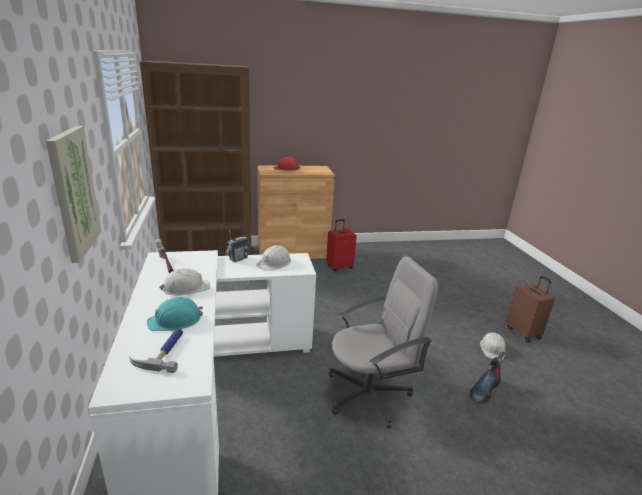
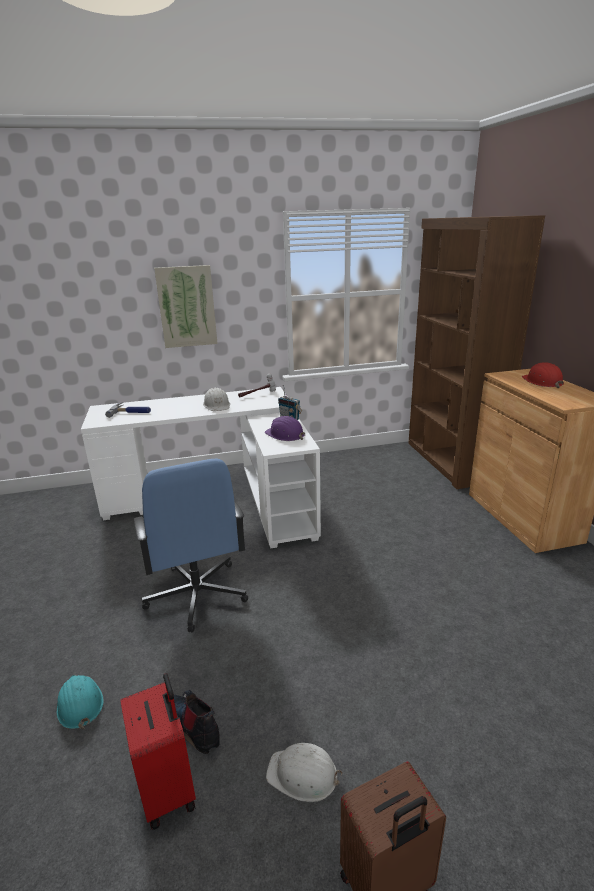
camera: 90 degrees right, 0 degrees up
turquoise hard hat [147,297,203,331] -> turquoise hard hat moved to [57,675,104,729]
white hard hat [256,245,291,271] -> purple hard hat [265,416,305,441]
red suitcase [326,219,357,272] -> red suitcase moved to [120,673,196,830]
grey office chair [329,256,438,429] -> blue office chair [134,459,248,633]

